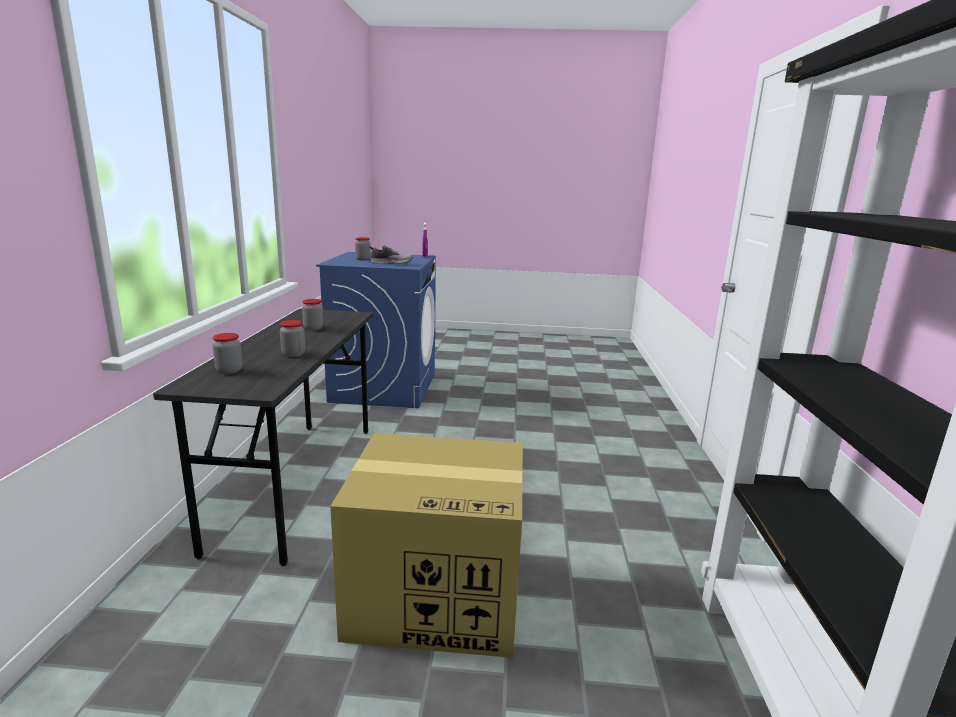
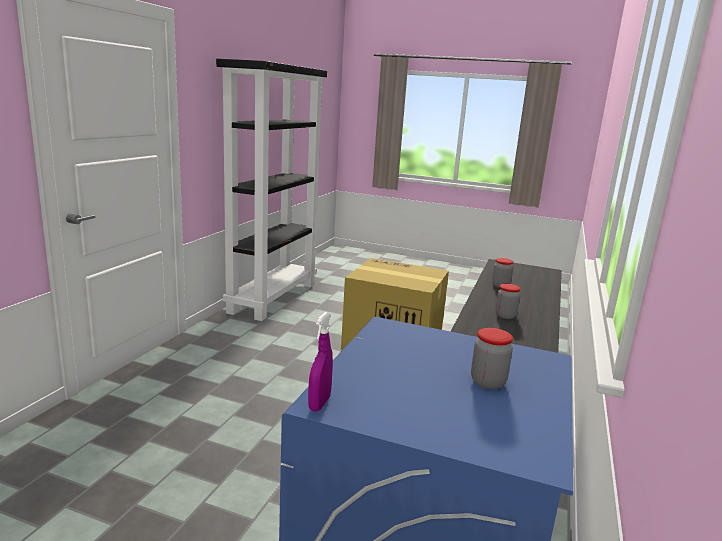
camera: 165 degrees left, 0 degrees up
jar [212,333,243,374] -> none
shoe [369,245,413,264] -> none

